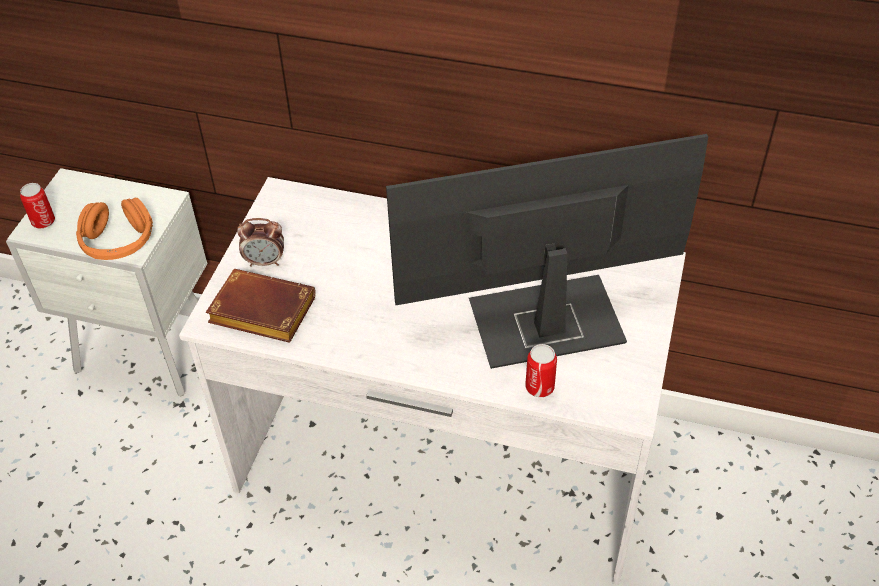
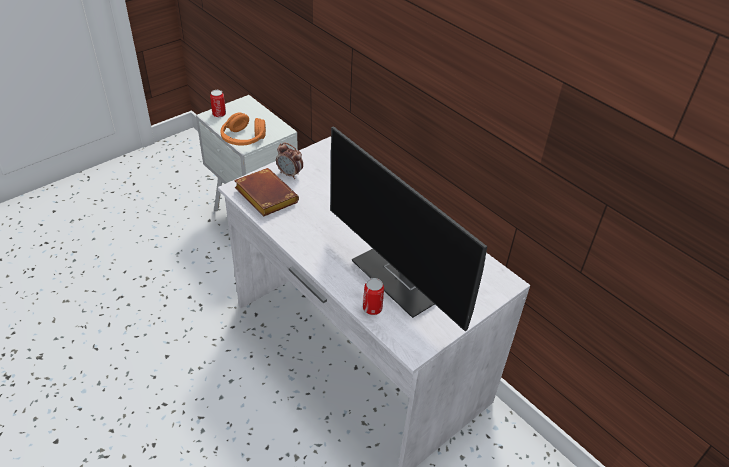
camera: 30 degrees right, 5 degrees down
monitor [386,134,708,369] -> monitor turned 150 degrees counterclockwise [330,126,487,332]

